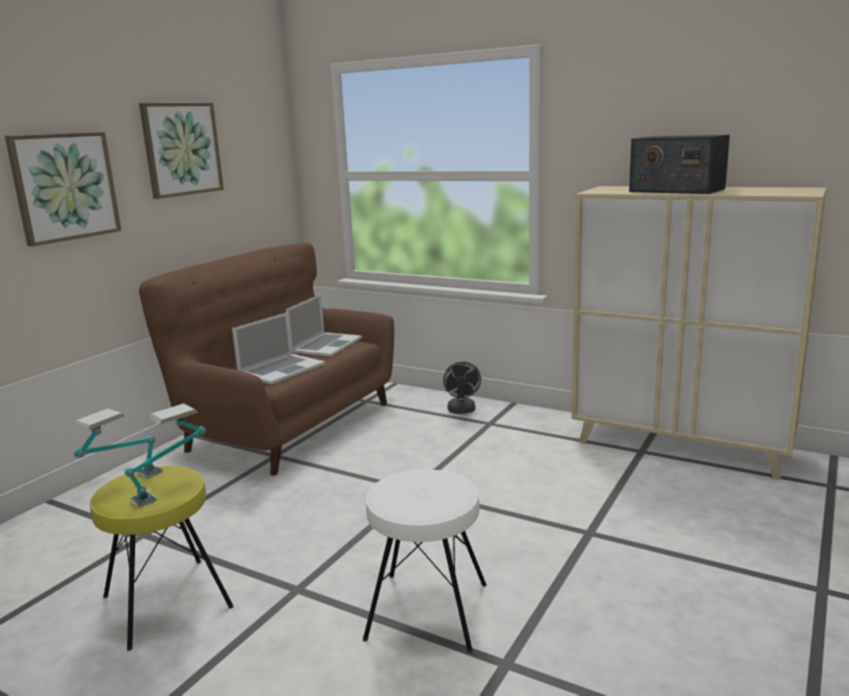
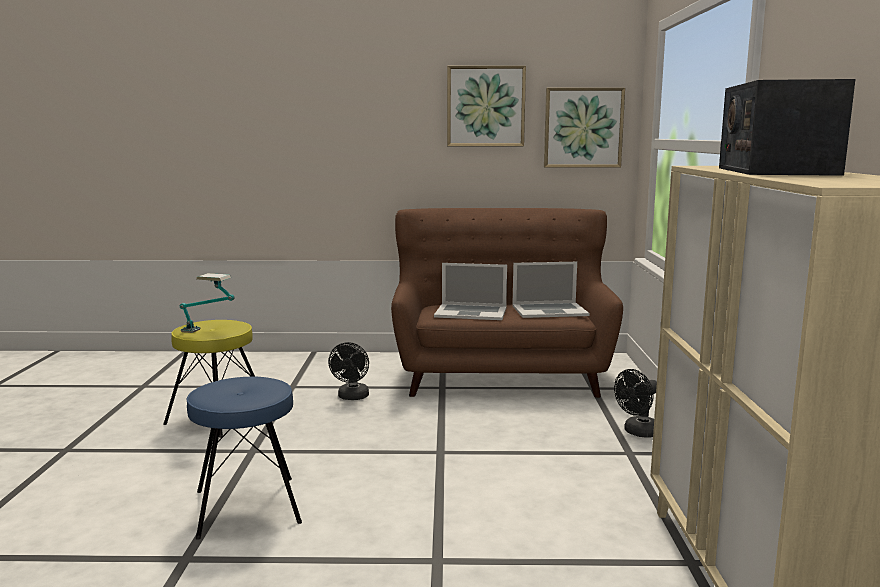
camera: 60 degrees right, 5 degrees down
picture [5,132,121,247] -> picture moved to [544,88,625,168]
table lamp [74,408,163,479] -> none
white stool [363,469,487,653] -> blue stool [186,377,302,540]
none -> black fan [328,342,369,400]

